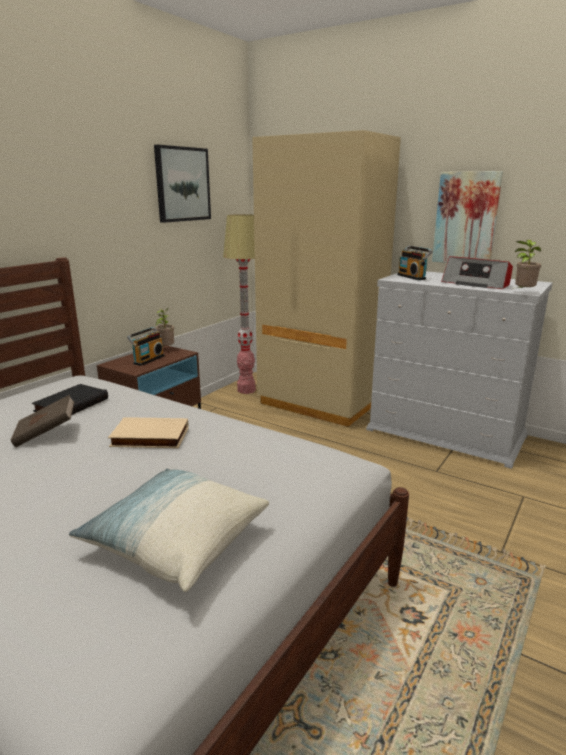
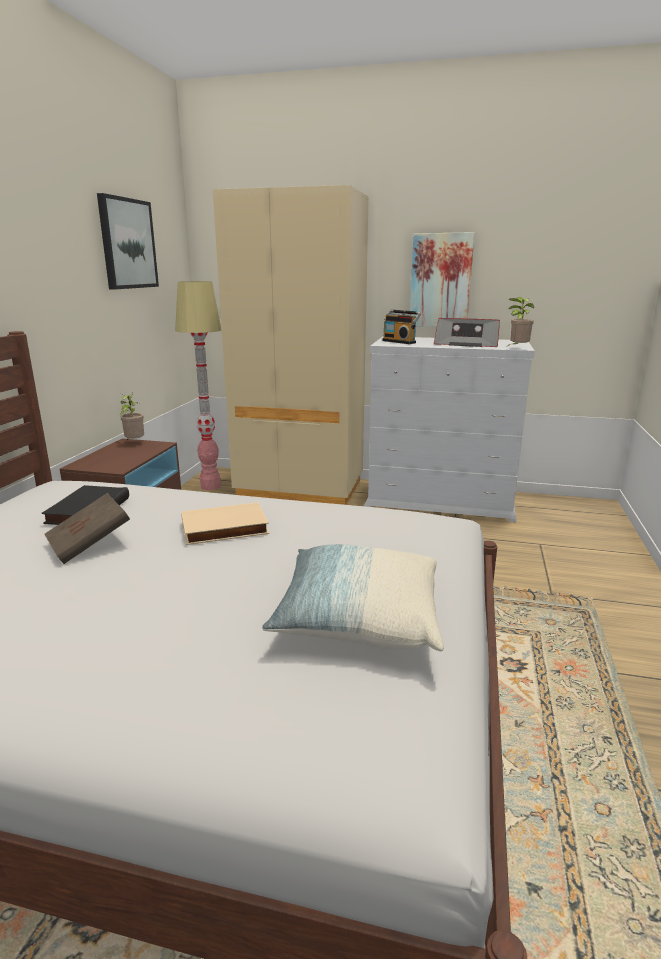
camera: 20 degrees left, 0 degrees up
radio [127,327,164,366] -> none

